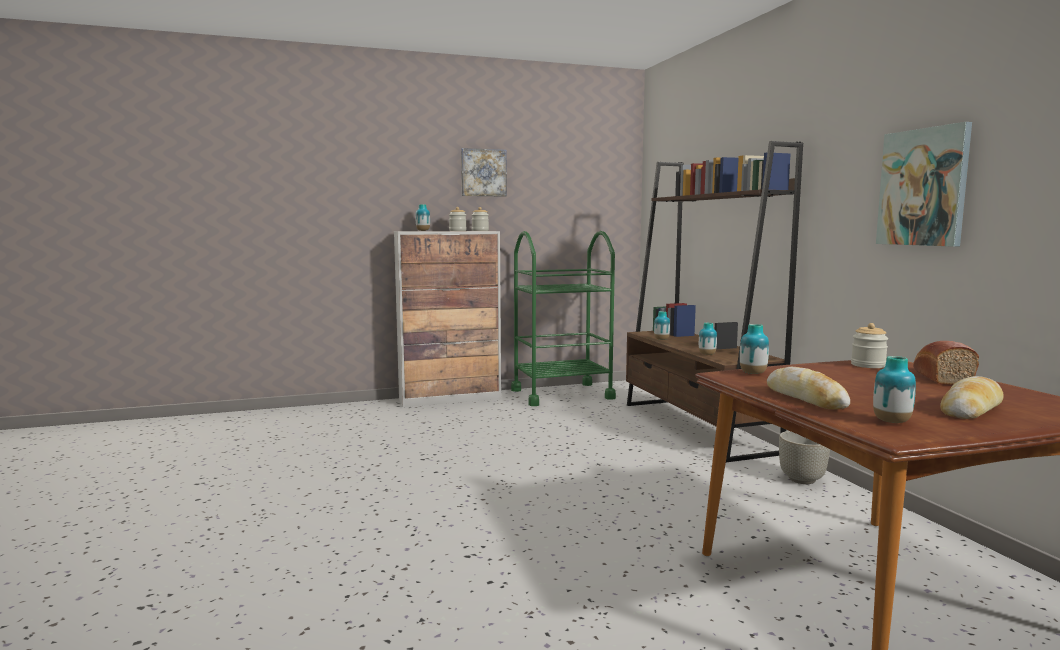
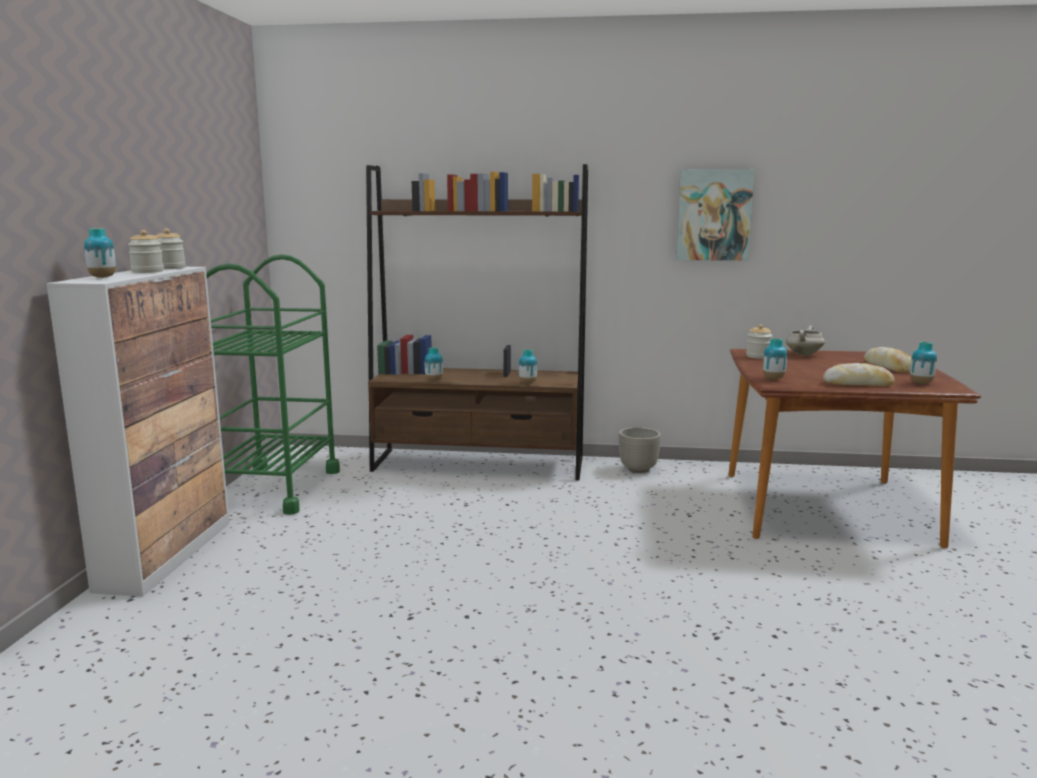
camera: 65 degrees left, 5 degrees up
picture [461,148,507,197] -> none
bread [913,341,979,385] -> white cooking pot [786,326,825,355]

